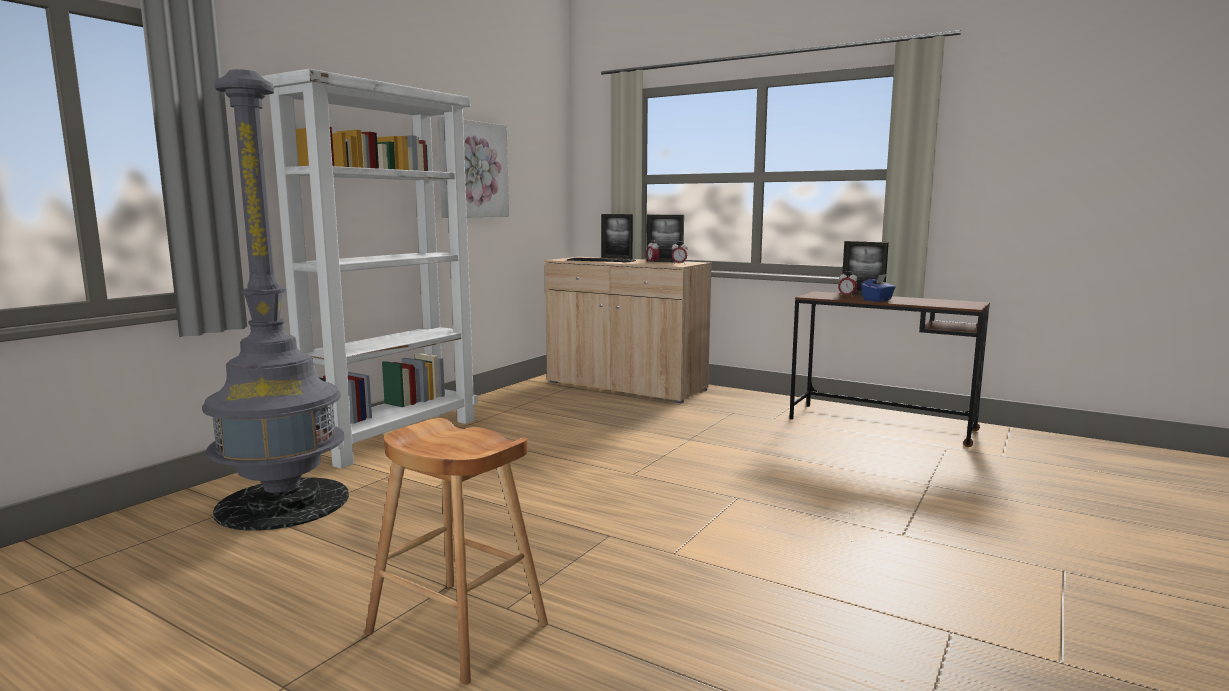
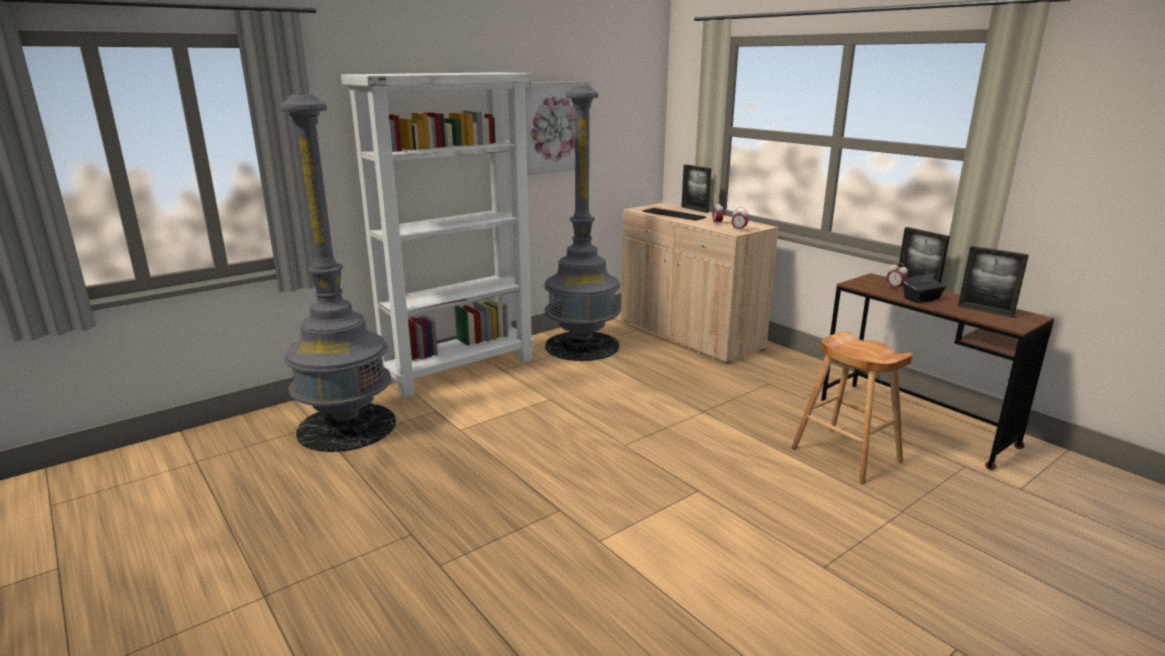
camera: 20 degrees right, 10 degrees up
brown stool [365,418,548,685] -> brown stool moved to [792,331,913,484]
picture frame [647,215,684,263] -> picture frame moved to [958,246,1029,317]
blue tissue box [861,274,896,302] -> black tissue box [903,273,946,303]
none -> grey floor lamp [544,85,620,361]

